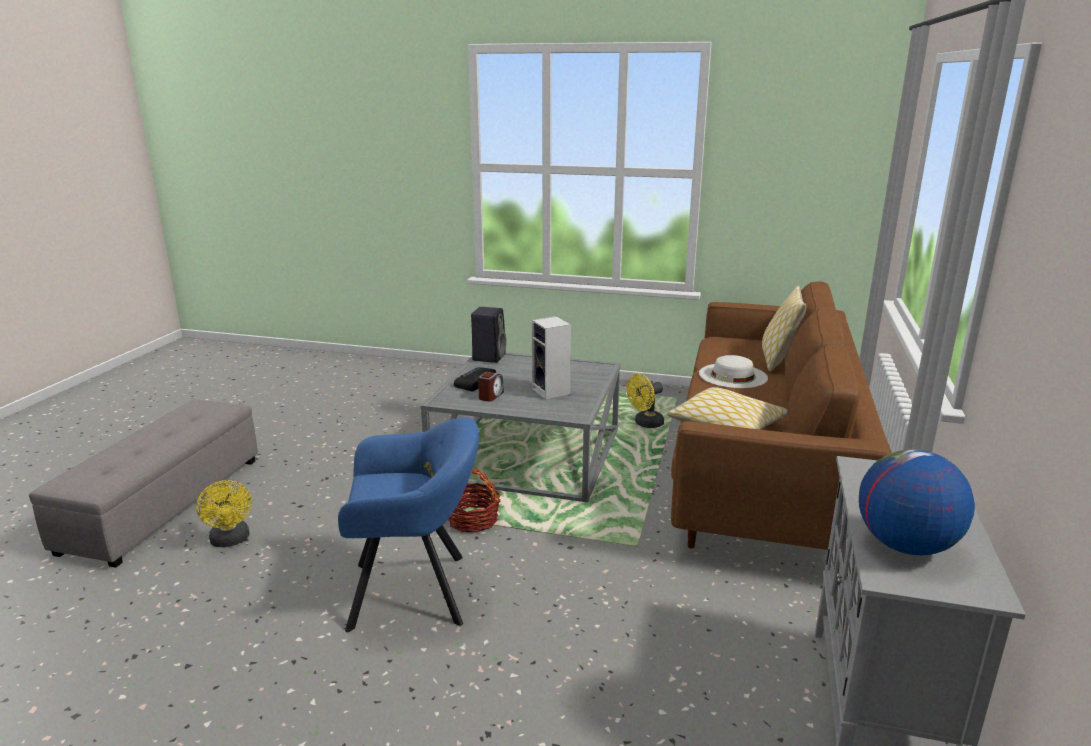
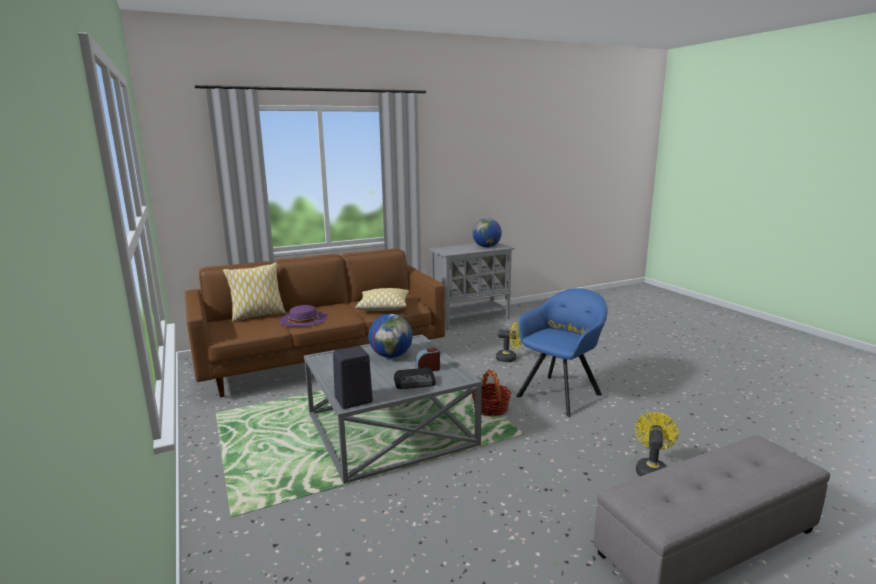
camera: 130 degrees left, 5 degrees down
blue armchair [338,417,479,632] -> blue armchair turned 90 degrees clockwise [516,288,608,417]
speaker [532,316,571,400] -> globe [369,314,413,358]
yellow fan [627,374,664,428] -> yellow fan moved to [496,322,522,362]
white hat [699,355,768,388] -> purple hat [279,305,327,327]

